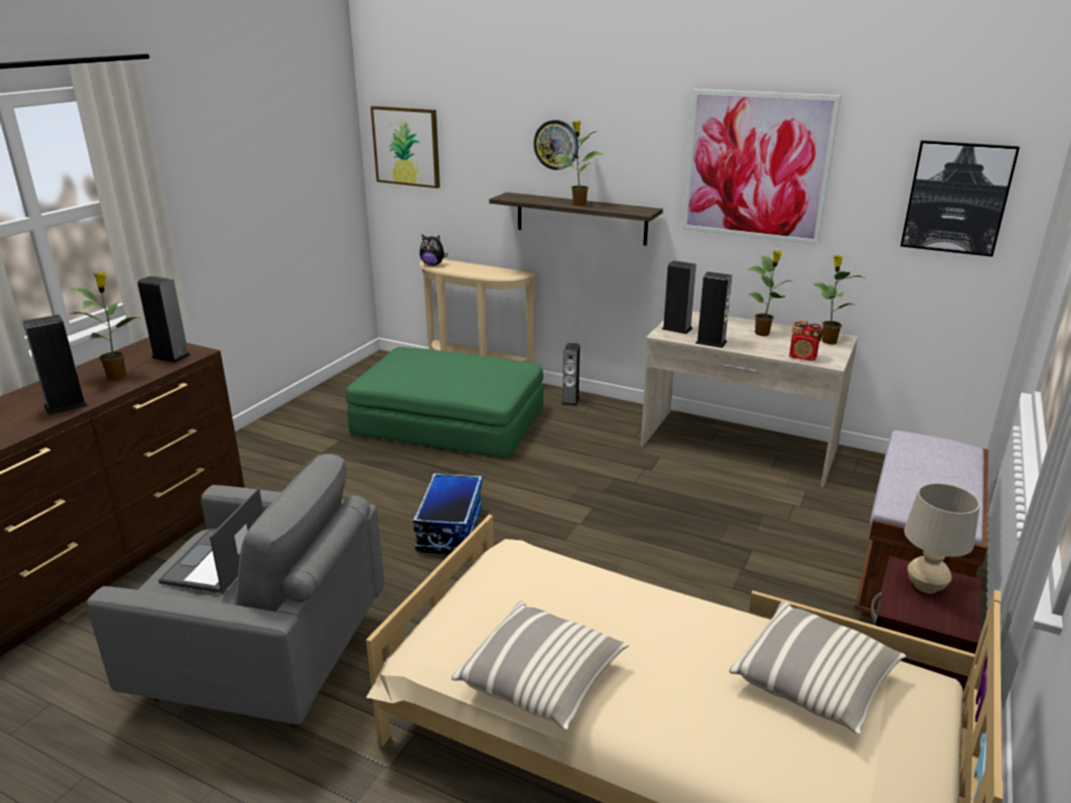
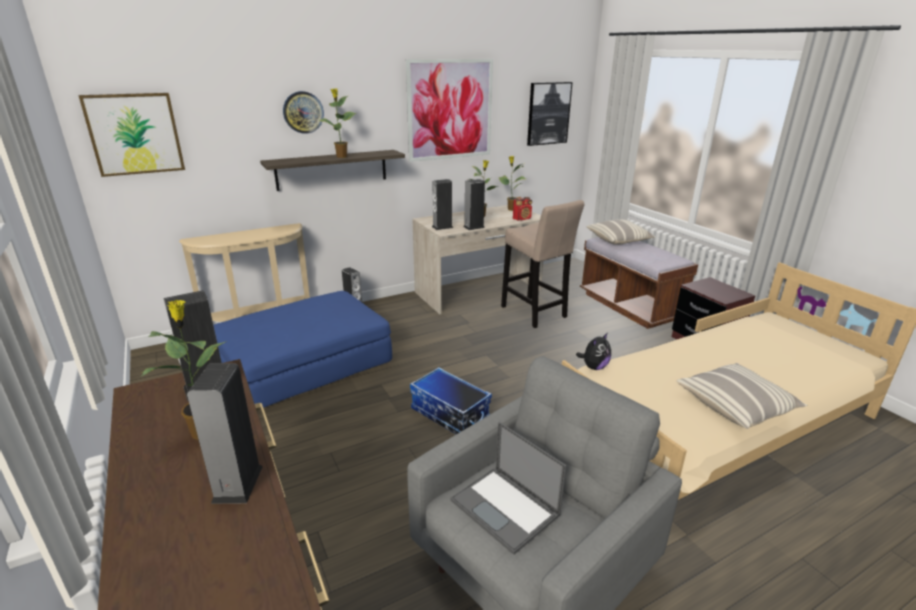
camera: 55 degrees left, 0 degrees up
green ottoman [346,347,543,459] -> blue ottoman [214,291,392,408]
plush toy [420,234,448,266] -> plush toy moved to [576,333,611,370]
pillow [729,602,906,735] -> pillow moved to [587,219,655,245]
beige table lamp [904,483,980,593] -> none
none -> beige stool [501,200,585,328]

